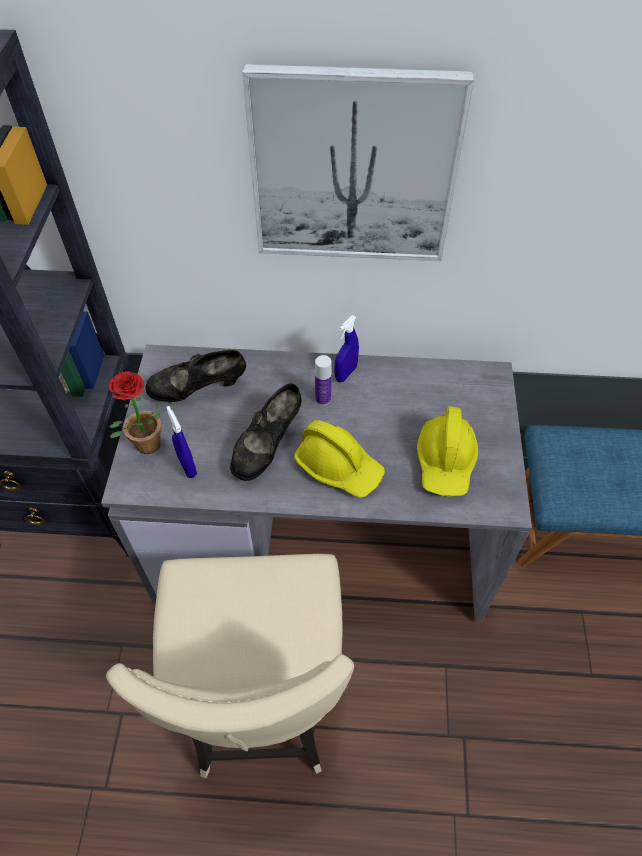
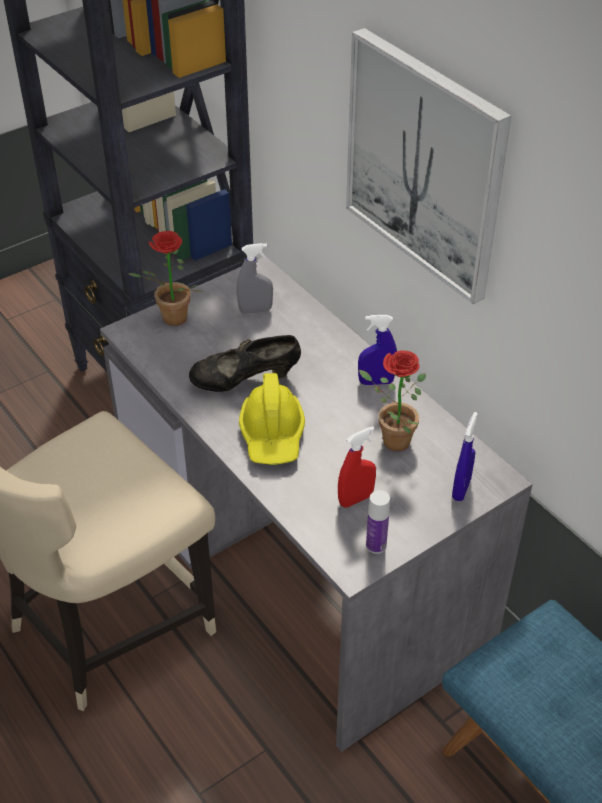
camera: 50 degrees right, 10 degrees down
black shoe [145,350,246,402] -> grey spray bottle [237,243,273,314]
blue spray bottle [166,406,197,478] -> blue spray bottle moved to [452,412,478,501]
bottle [315,355,332,406] -> bottle moved to [366,490,390,554]
yellow hard hat [417,406,478,497] -> red spray bottle [338,426,376,508]
none -> potted plant [359,350,426,451]

